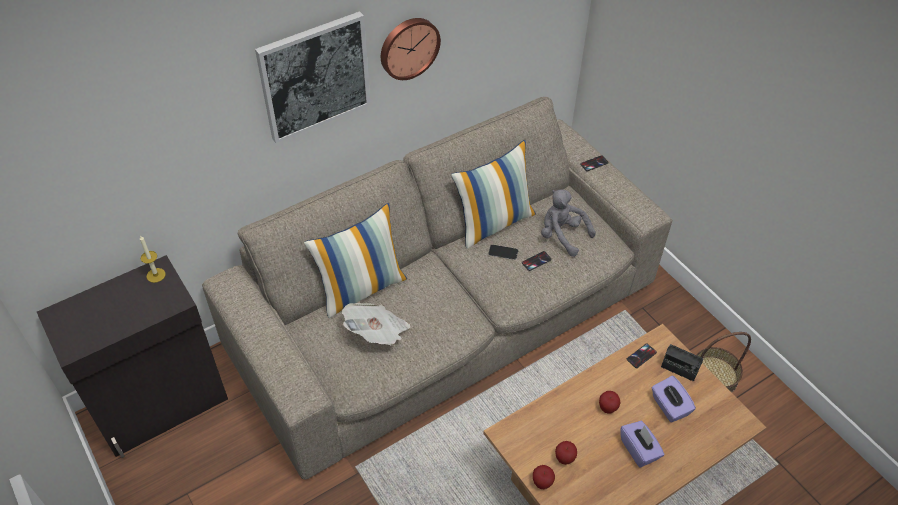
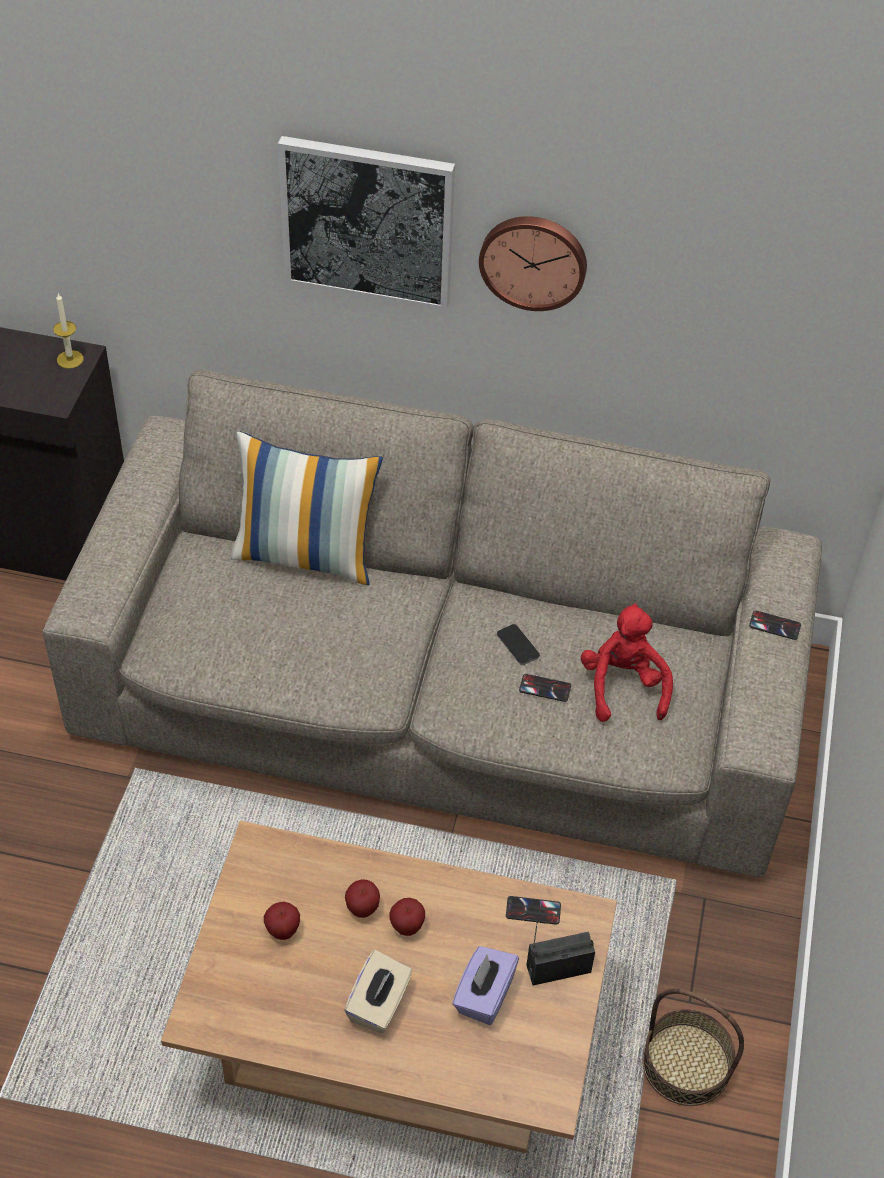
camera: 45 degrees right, 0 degrees up
newspaper [342,303,411,345] -> none
pillow [451,140,536,249] -> none
apple [533,465,555,489] -> apple moved to [345,879,380,918]
grey plush toy [541,189,596,257] -> red plush toy [581,603,673,722]
purple tissue box [621,421,664,467] -> beige tissue box [344,950,412,1033]
radio [661,344,705,382] -> radio turned 90 degrees clockwise [526,922,595,986]

